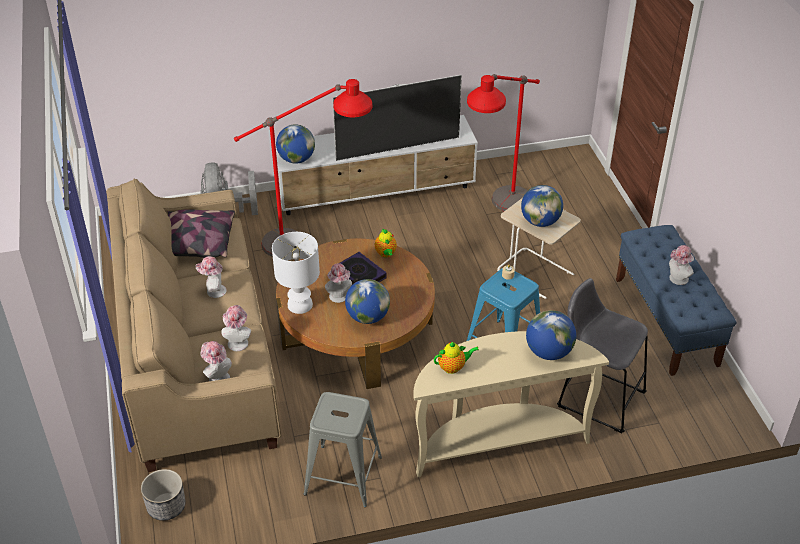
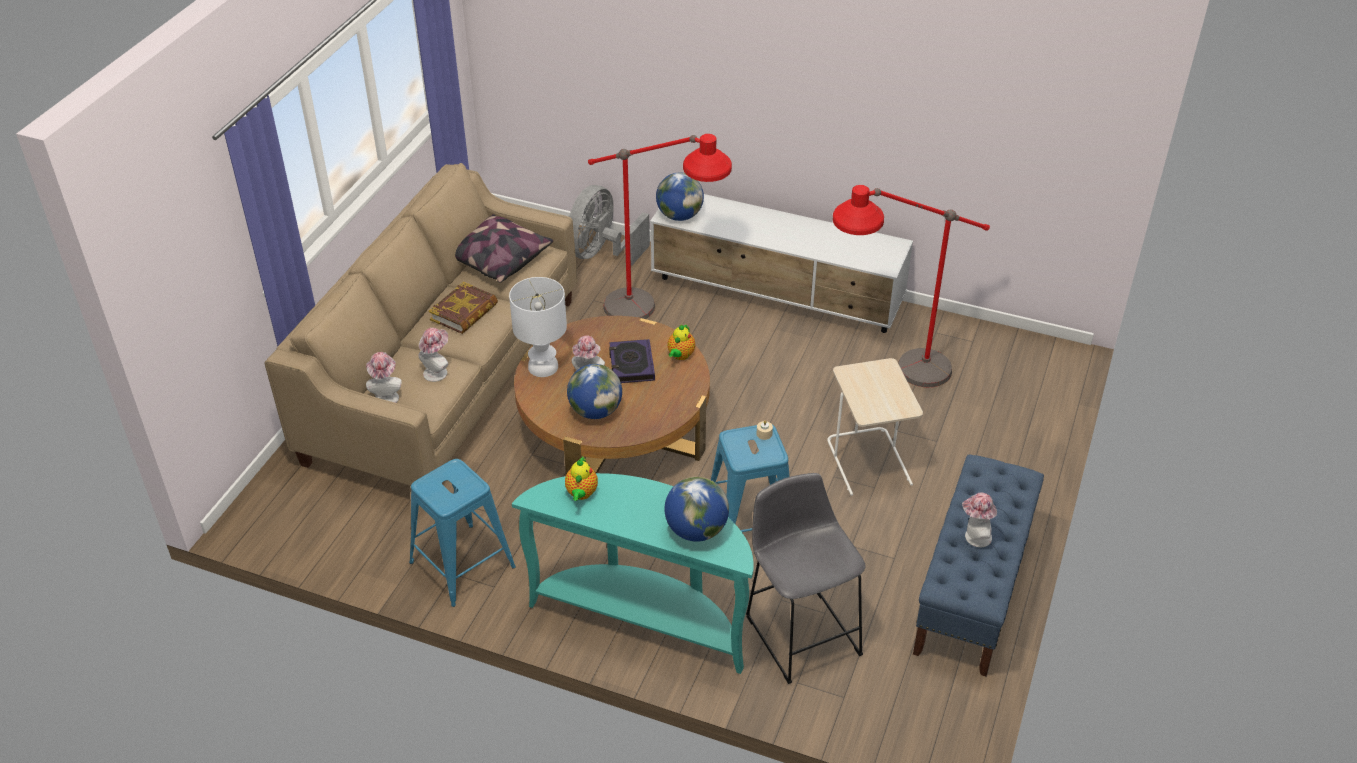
camera: 35 degrees right, 0 degrees up
planter [141,469,186,521] -> none
hat [196,256,227,298] -> book [429,282,498,334]
grey stool [304,392,382,507] -> blue stool [409,459,516,607]
television [333,75,462,161] -> none
beige console table [413,331,609,477] -> turquoise console table [512,473,754,674]
teapot [434,342,479,374] -> teapot turned 75 degrees clockwise [565,457,598,501]
globe [521,185,563,227] -> none

